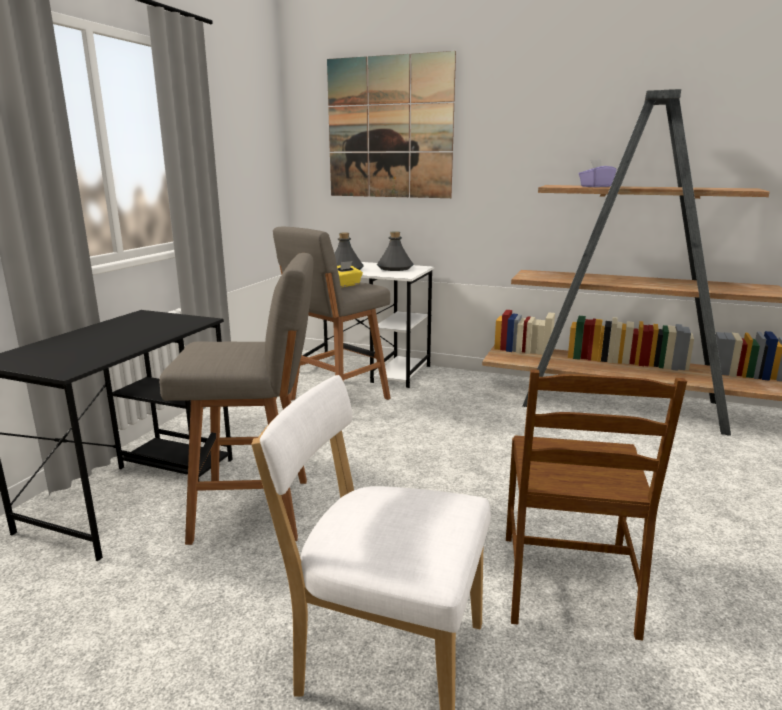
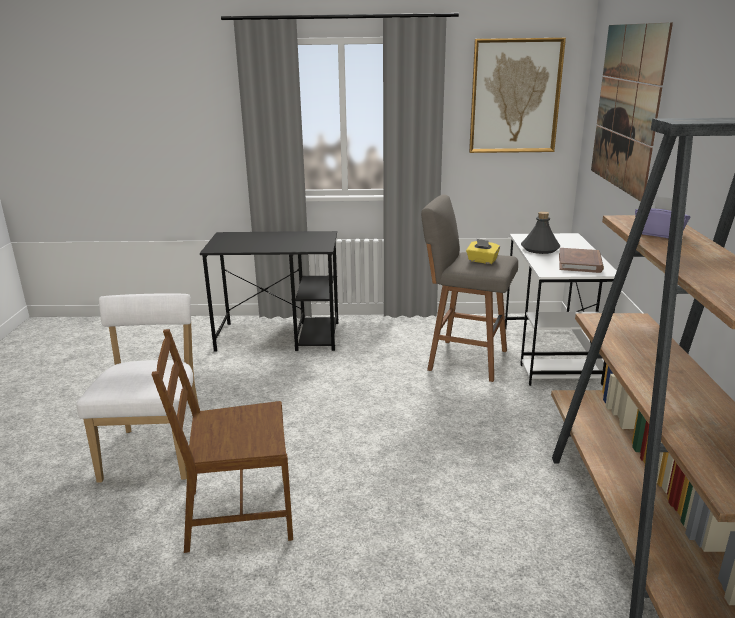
camera: 70 degrees right, 5 degrees up
grey stool [159,253,314,545] -> none
grey bottle [377,231,413,271] -> brown book [559,248,604,273]
none -> picture [469,38,566,153]

